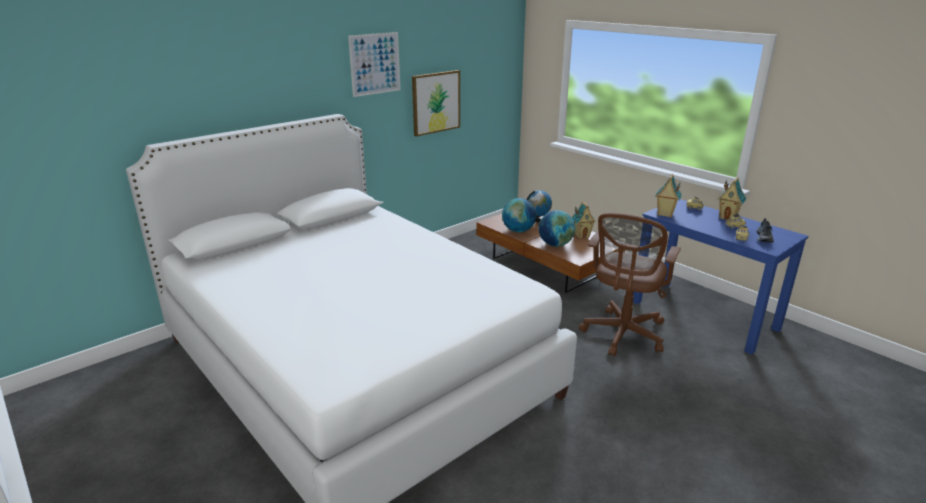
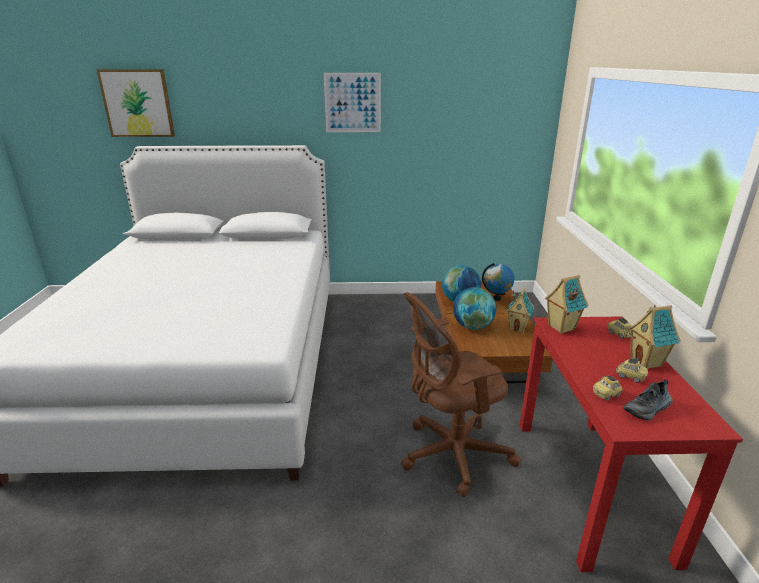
camera: 40 degrees right, 0 degrees up
picture [412,70,460,137] -> picture moved to [97,69,175,137]
blue desk [633,199,809,355] -> red desk [520,317,743,572]

